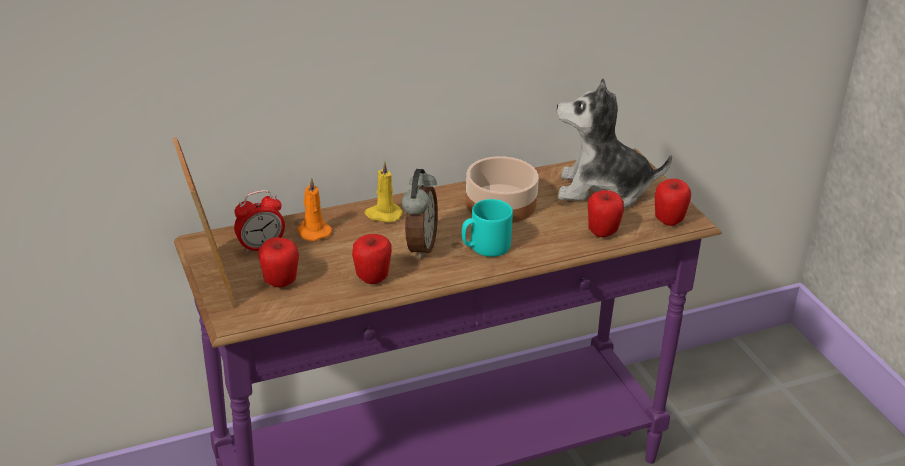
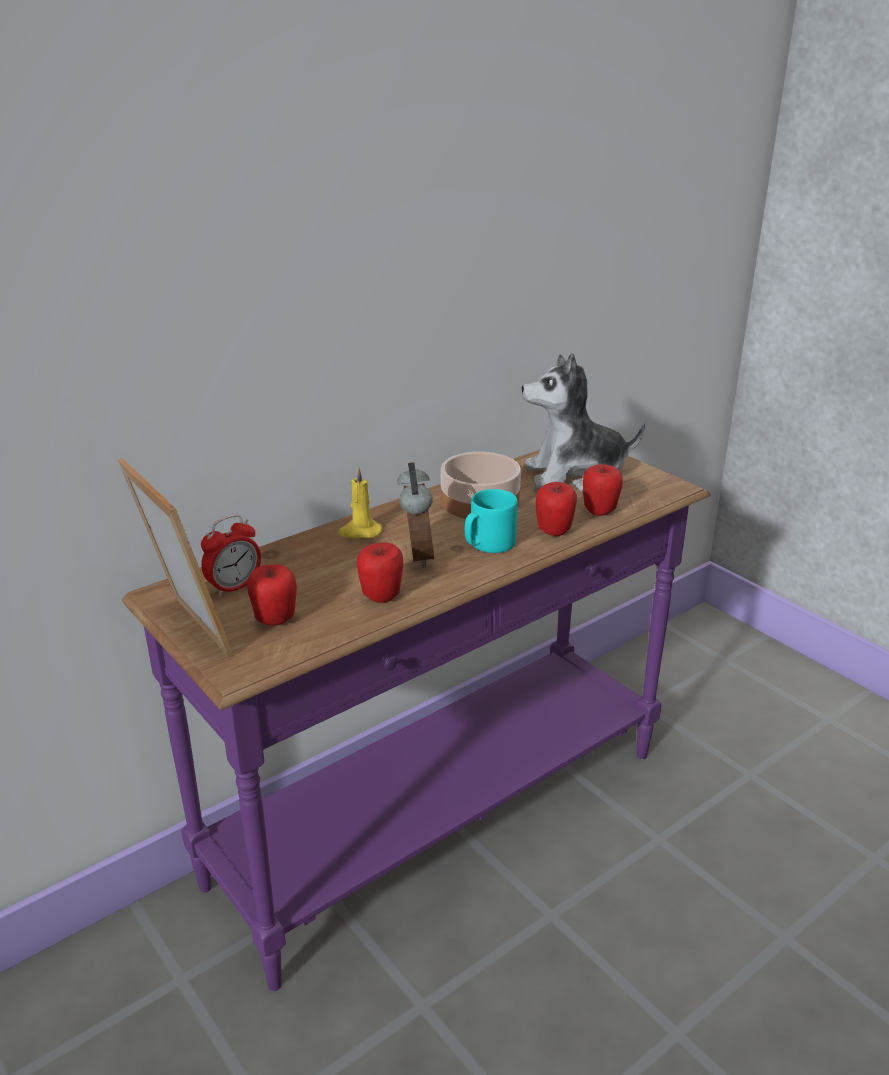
camera: 15 degrees left, 5 degrees down
orange candle [297,177,332,241] -> none
apple [655,179,691,226] -> apple moved to [535,482,577,536]

